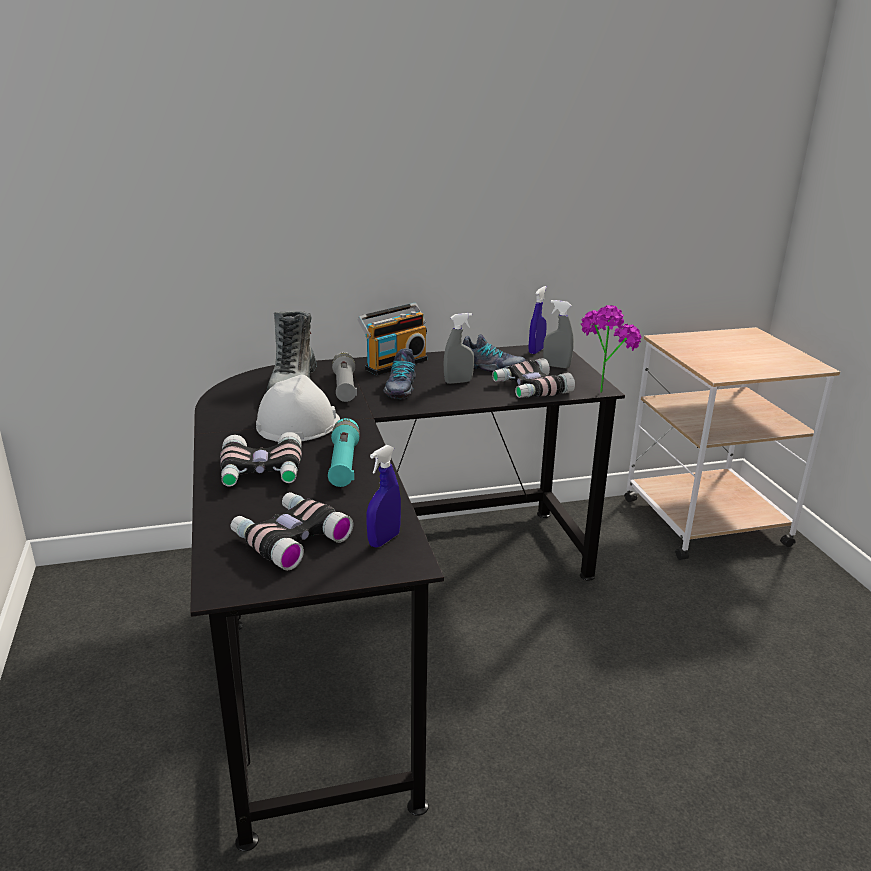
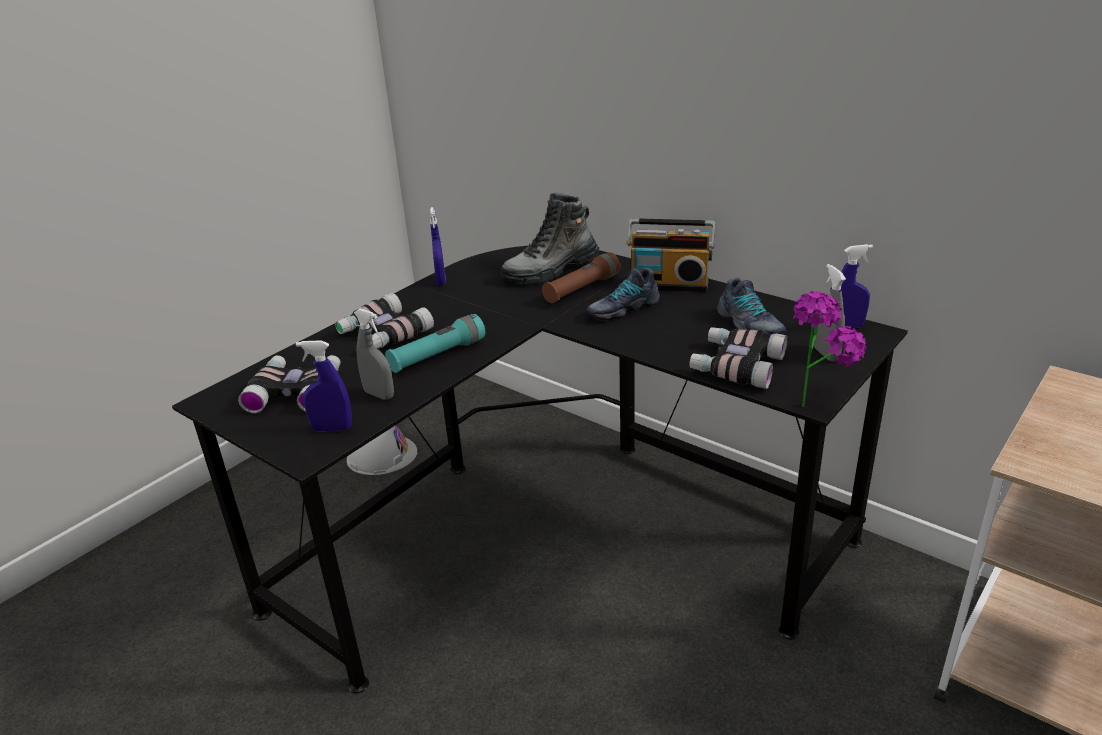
camera: 55 degrees right, 5 degrees up
white hard hat [256,375,340,442] -> white hard hat moved to [347,426,417,475]
grey flashlight [332,352,357,402] -> brown flashlight [542,252,621,303]
grey spray bottle [443,313,474,384] -> grey spray bottle moved to [354,308,394,400]
none -> blue spray bottle [430,207,446,285]

